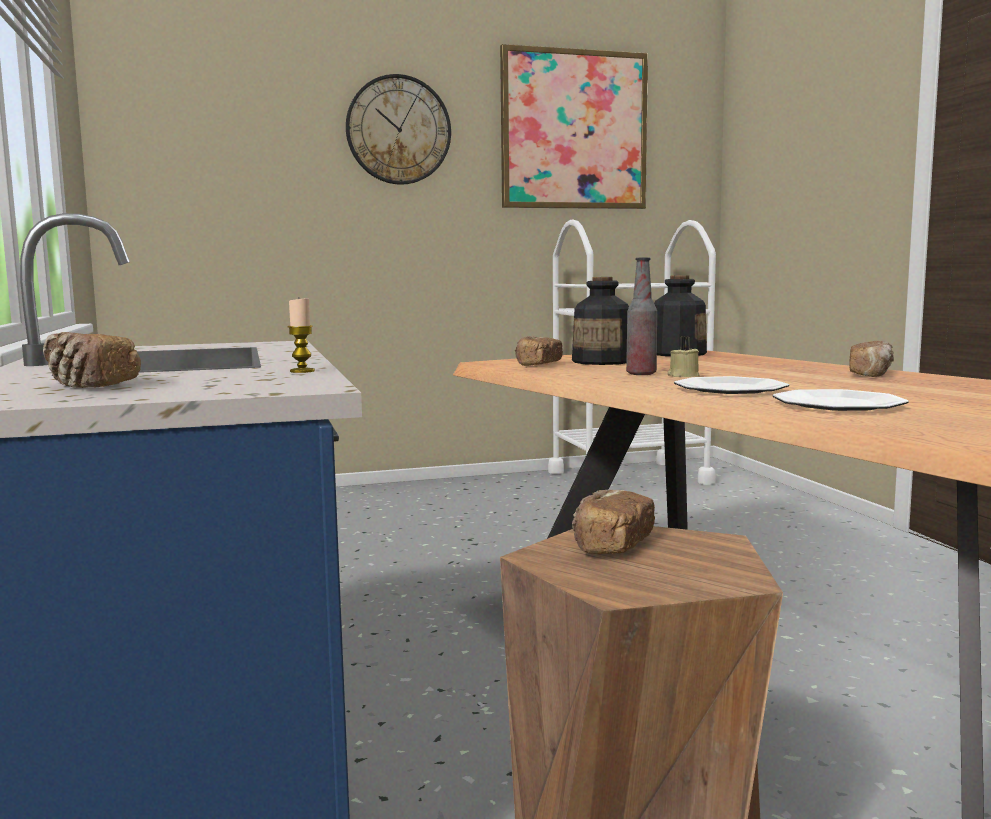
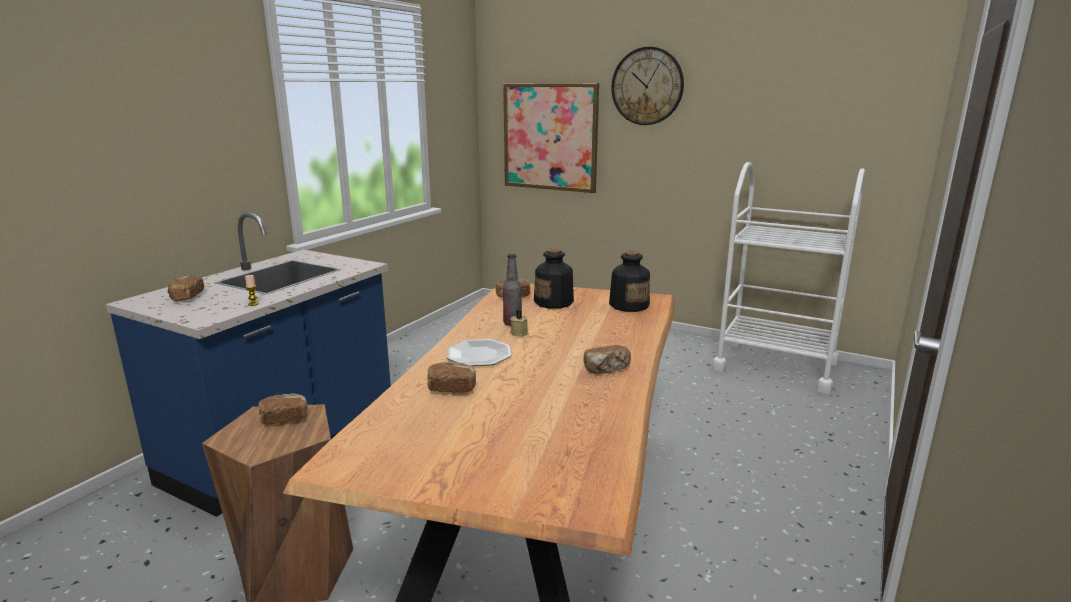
camera: 45 degrees right, 10 degrees up
picture [500,44,648,209] -> picture moved to [503,83,599,193]
plate [772,389,909,411] -> bread [428,362,476,393]

